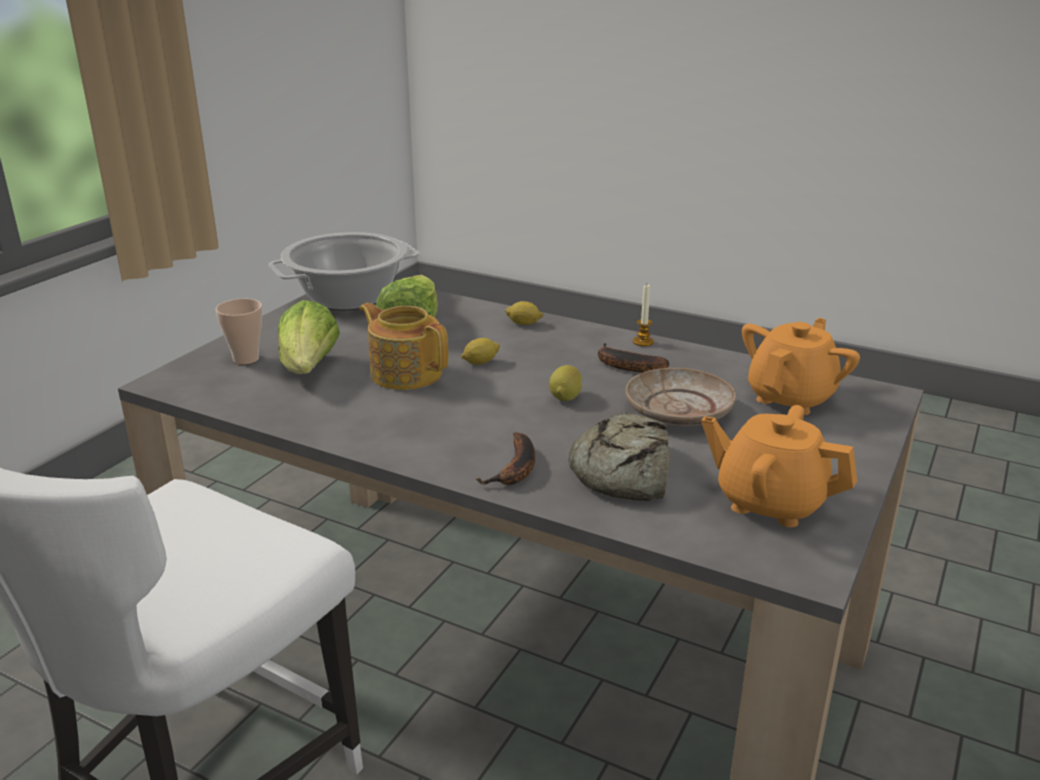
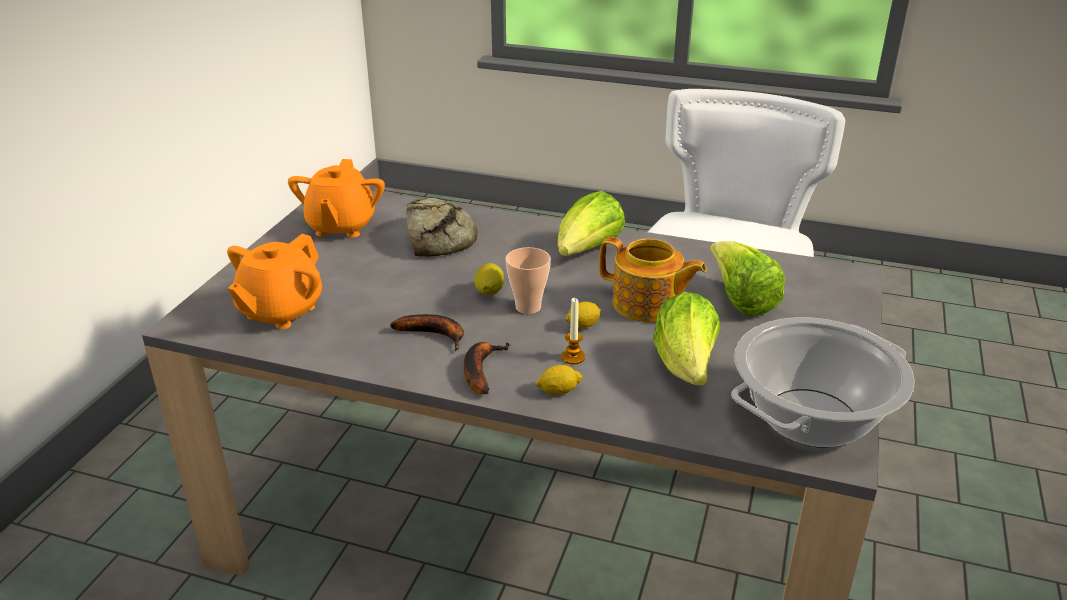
camera: 170 degrees right, 5 degrees up
cup [215,299,262,364] -> cup moved to [505,247,551,314]
banana [476,432,535,485] -> banana moved to [464,342,510,394]
beige plate [625,368,736,426] -> none
candle [633,285,654,346] -> candle moved to [561,298,585,364]
orange teapot [701,405,857,527] -> orange teapot turned 75 degrees clockwise [288,159,385,238]
none -> lettuce [558,191,625,256]

